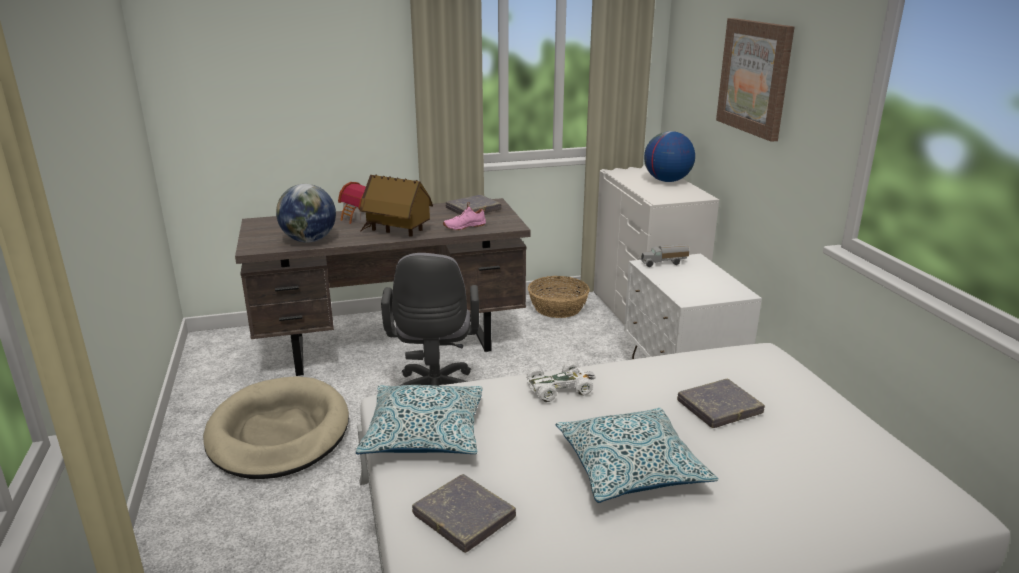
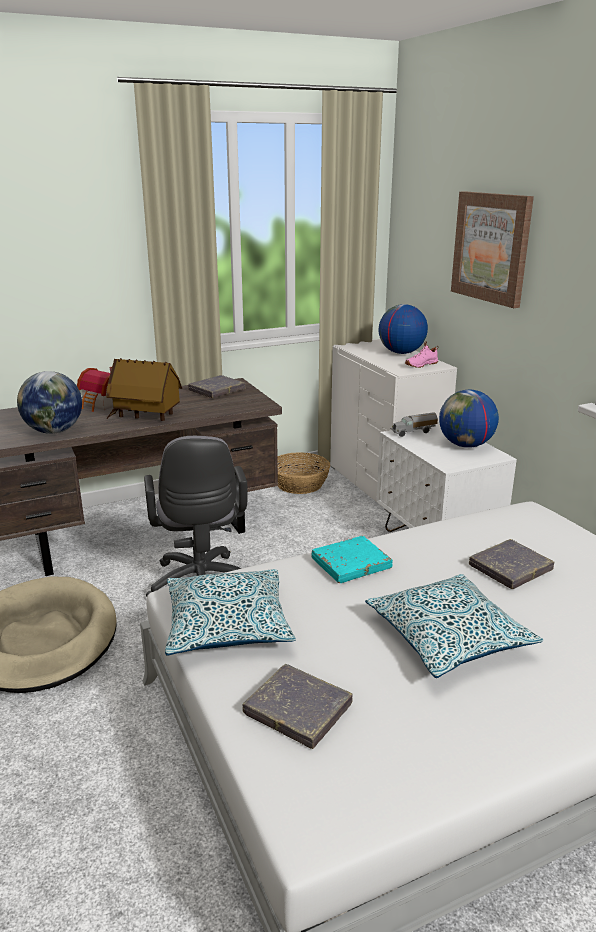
camera: 10 degrees left, 0 degrees up
pink shoe [443,202,486,230] -> pink shoe moved to [405,341,438,368]
white toy car [526,361,595,402] -> turquoise book [311,536,393,583]
none -> globe [439,390,499,448]

